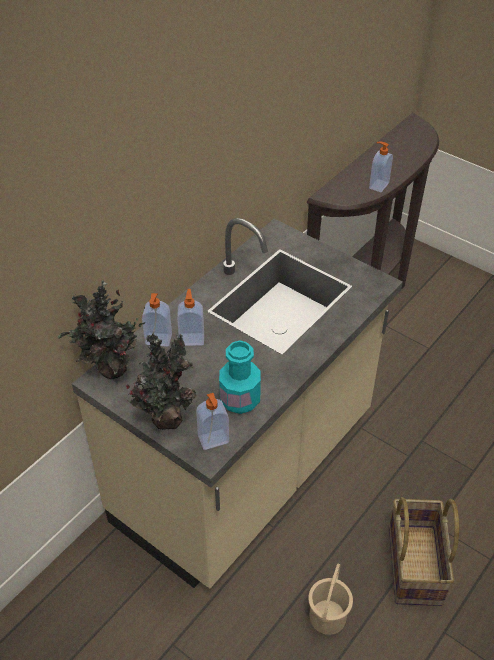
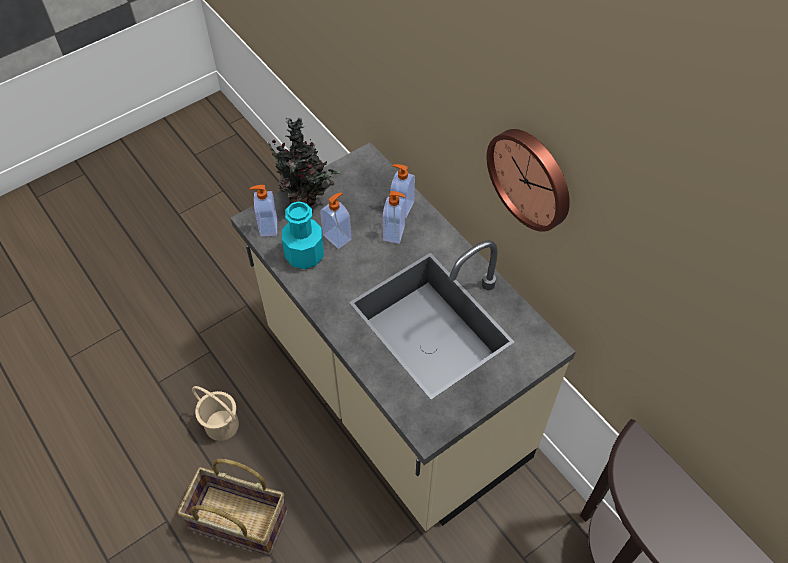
camera: 105 degrees right, 10 degrees up
potted plant [58,280,146,380] -> none
soap dispenser [369,141,393,192] -> soap dispenser moved to [320,193,351,249]
none -> wall clock [487,129,570,232]

